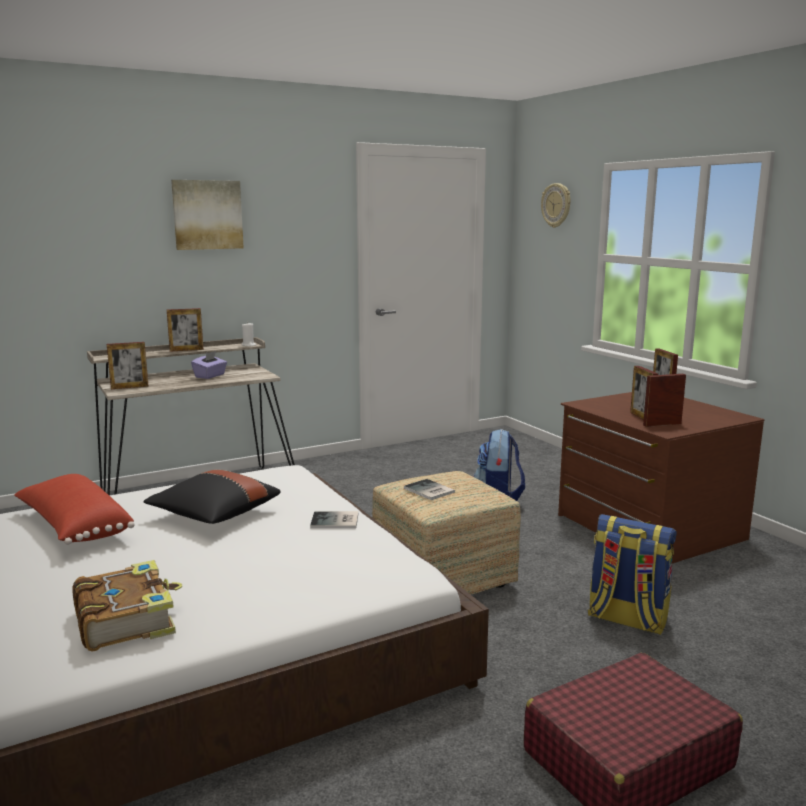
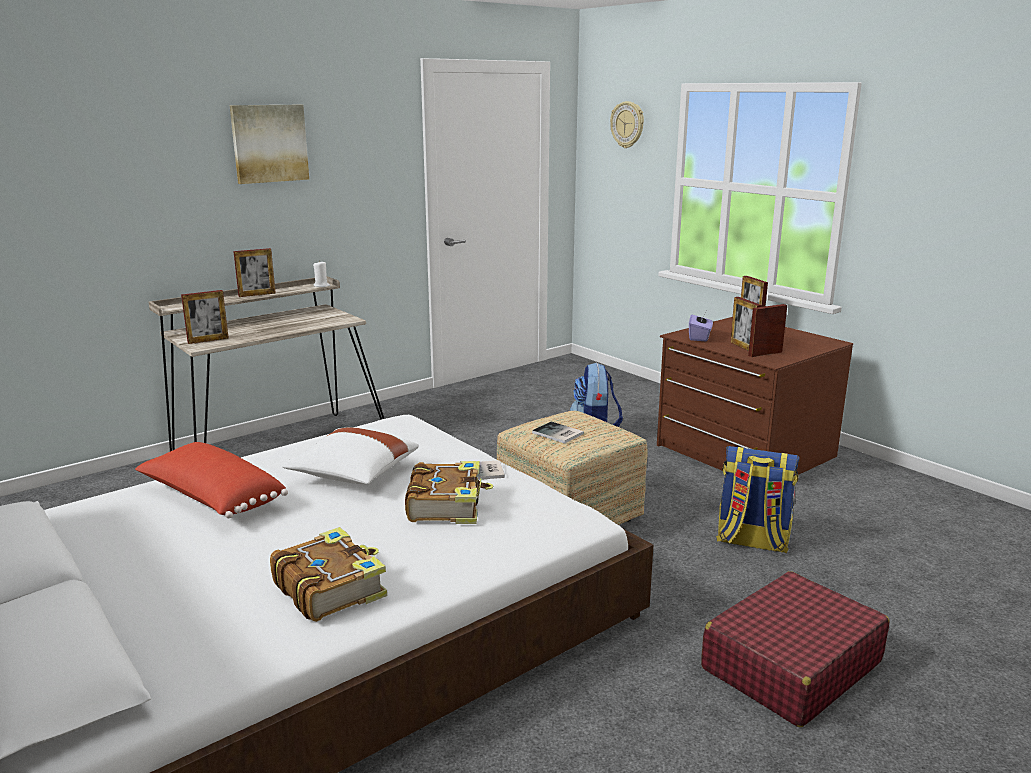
camera: 10 degrees left, 5 degrees up
black pillow [143,470,281,524] -> white pillow [282,427,419,484]
purple tissue box [191,351,227,379] -> purple tissue box moved to [689,311,713,341]
none -> book [405,461,493,524]

